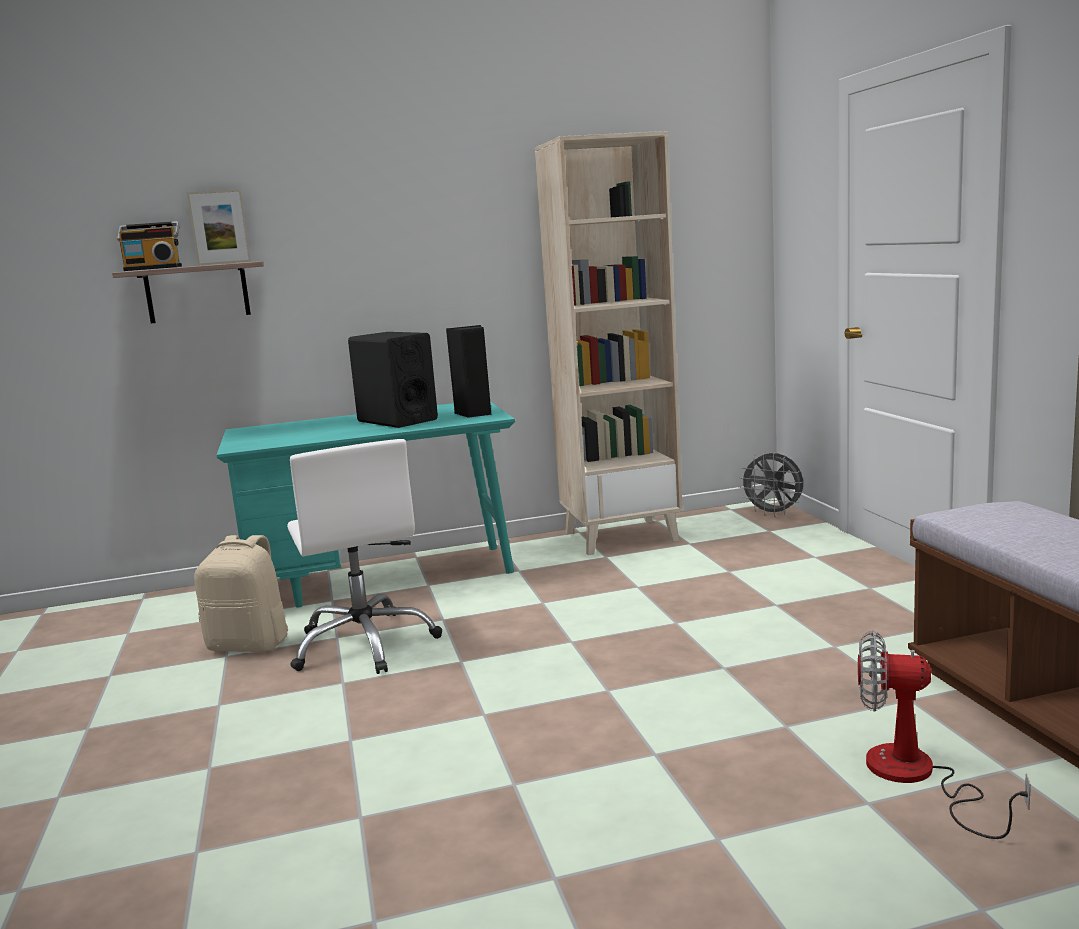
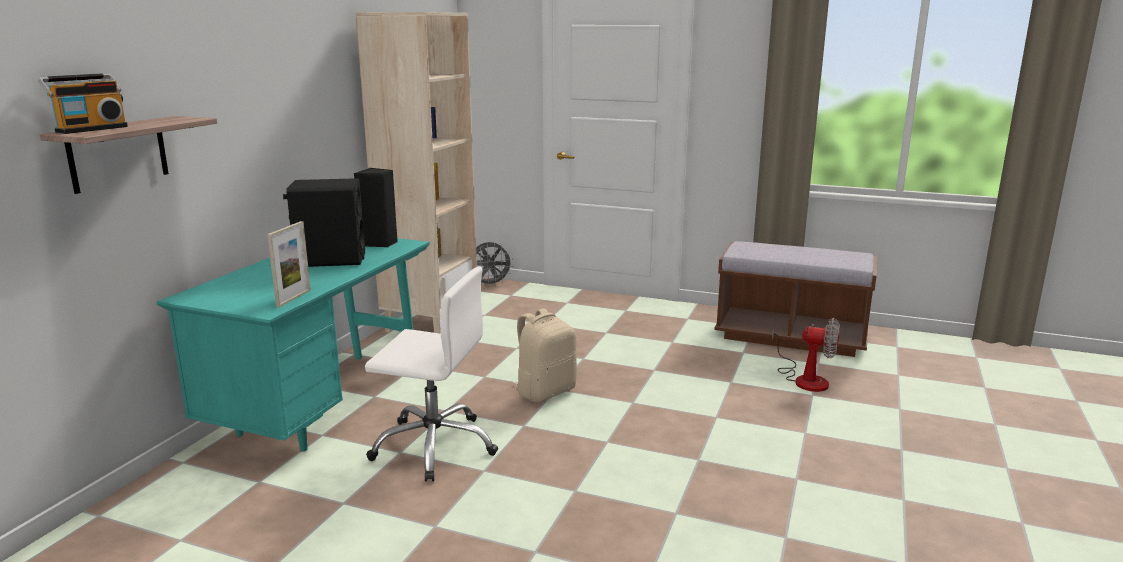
camera: 55 degrees left, 5 degrees up
picture frame [187,189,251,266] -> picture frame moved to [267,221,311,307]
beige backpack [194,535,288,652] -> beige backpack moved to [513,309,577,402]
fan [858,631,1031,839] -> fan turned 120 degrees counterclockwise [772,318,840,392]

